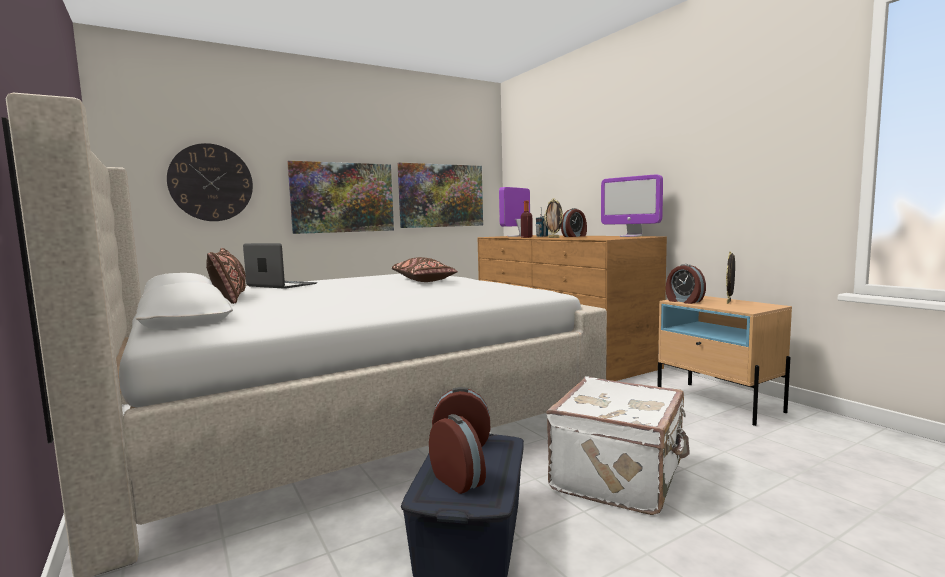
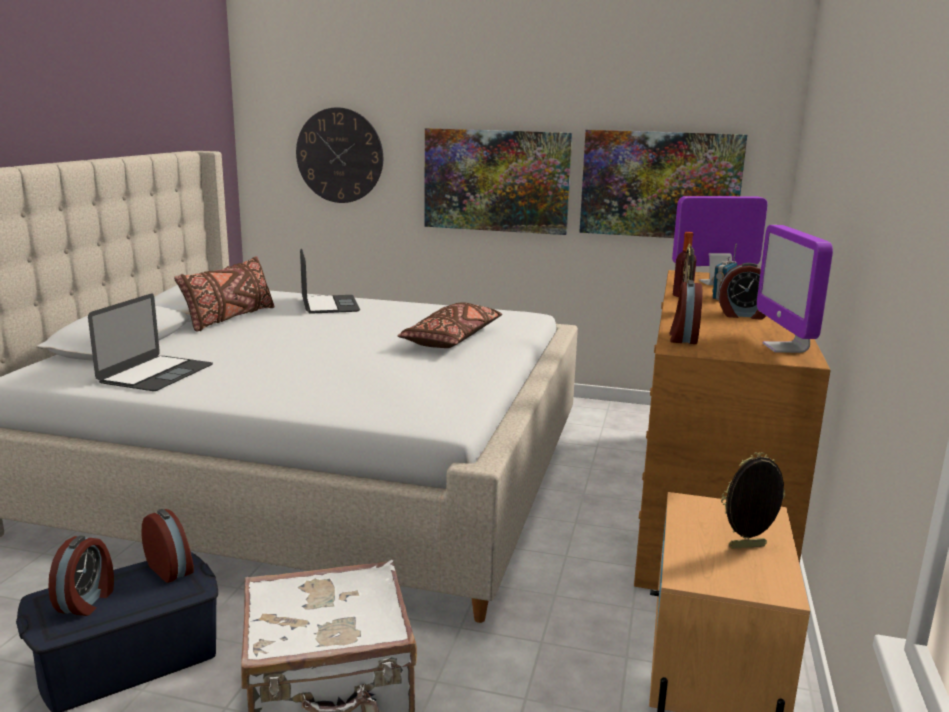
camera: 45 degrees right, 10 degrees up
alarm clock [666,264,706,304] -> alarm clock moved to [670,280,702,344]
none -> laptop [88,294,213,391]

